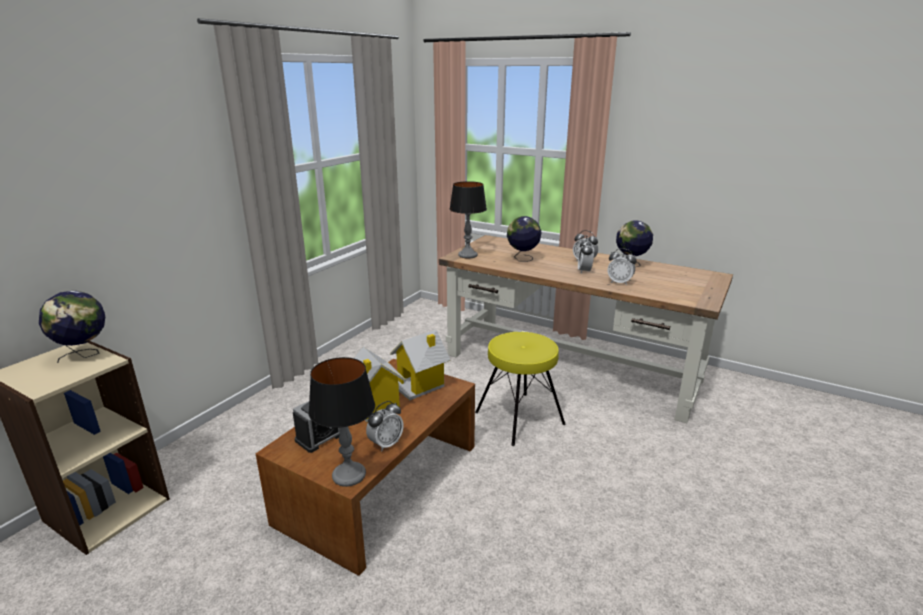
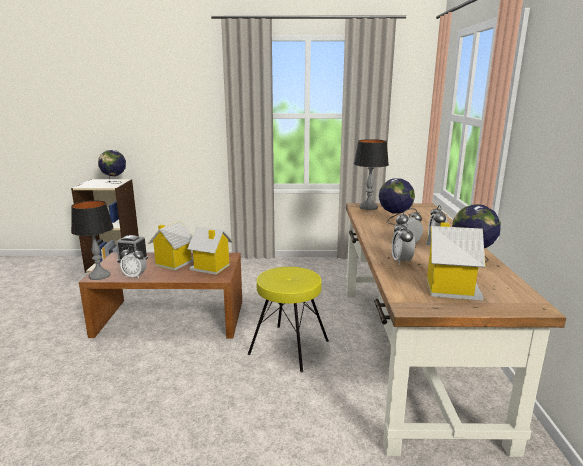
camera: 60 degrees right, 5 degrees down
none -> toy house [426,223,485,301]

